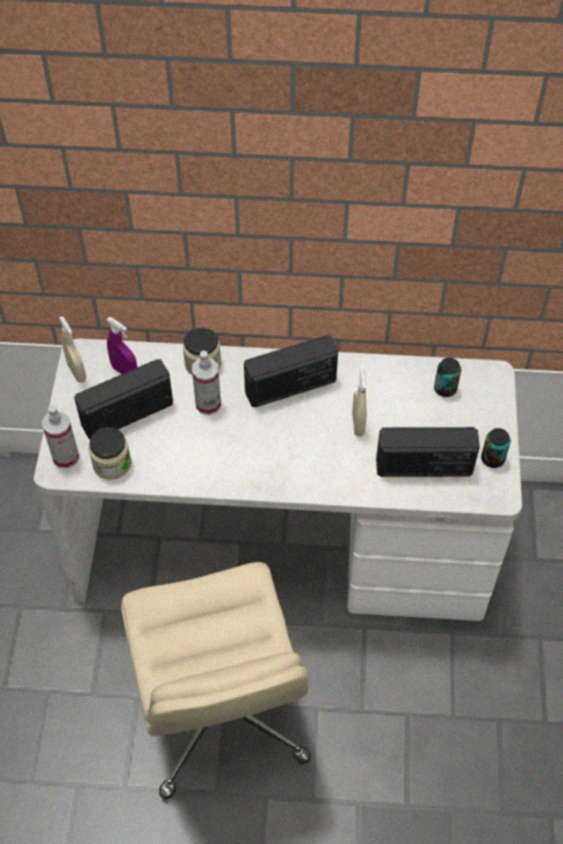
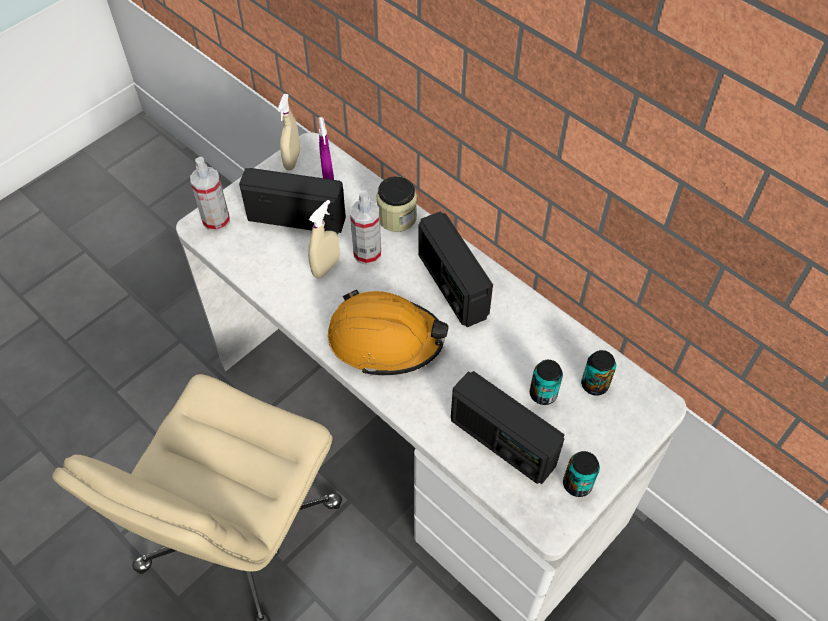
camera: 40 degrees right, 0 degrees up
jar [89,427,131,480] -> none
radio [244,335,338,407] -> radio turned 45 degrees clockwise [418,211,493,327]
beige spray bottle [352,364,367,437] -> beige spray bottle moved to [308,200,340,278]
none -> orange hard hat [328,289,449,376]
none -> can [530,360,563,405]

